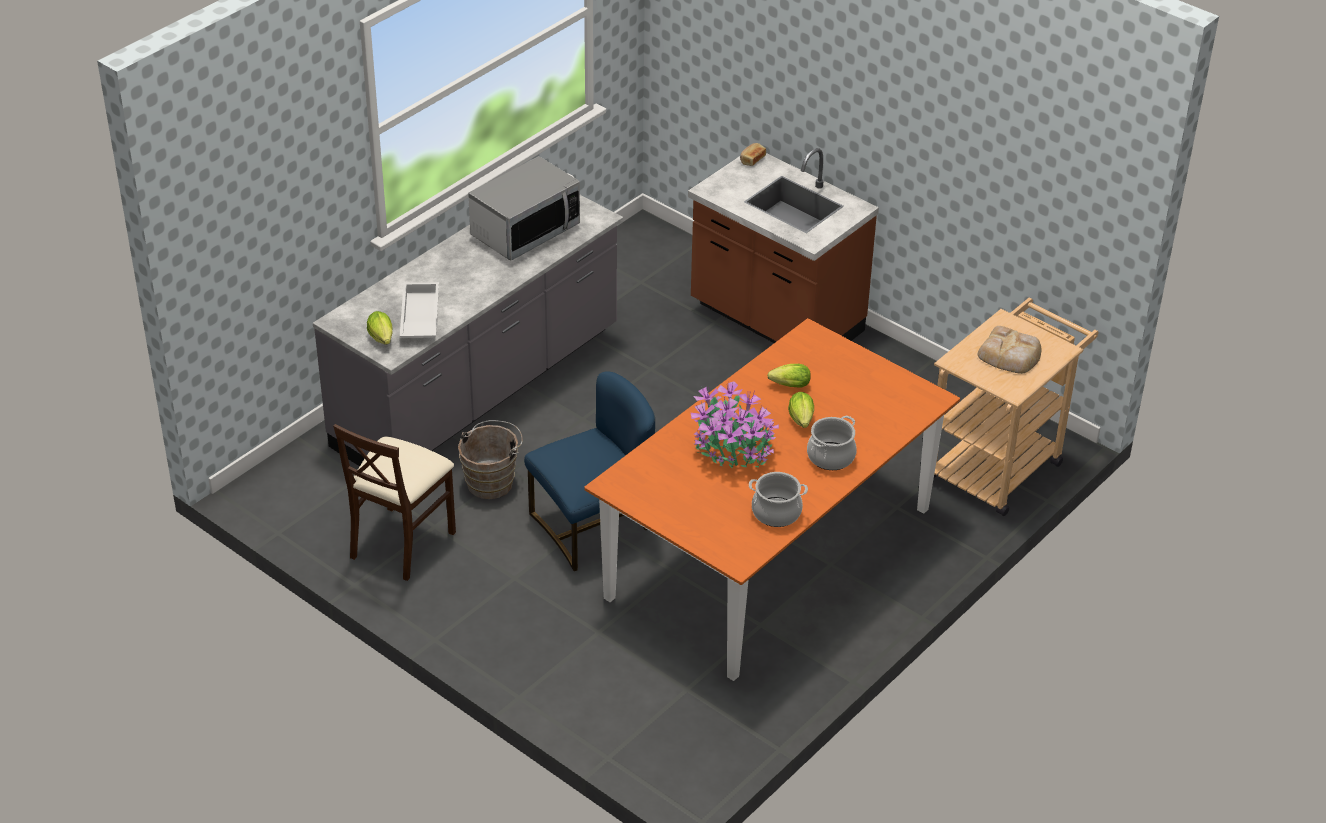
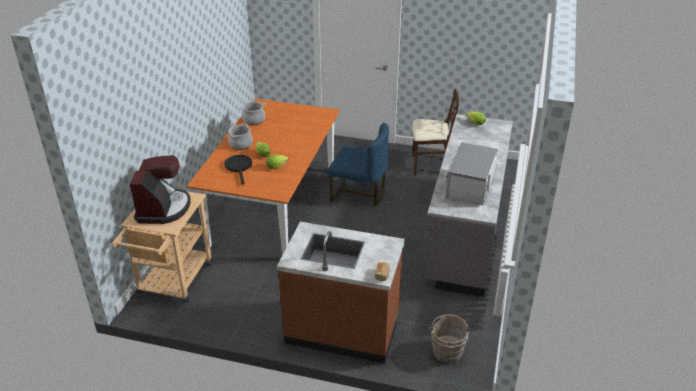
camera: 155 degrees right, 5 degrees down
beige chair [333,424,456,581] -> beige chair turned 90 degrees clockwise [412,88,459,176]
white tray [400,282,439,338] -> none
brown bucket [458,420,523,499] -> brown bucket moved to [429,314,471,363]
blue chair [524,371,655,571] -> blue chair turned 105 degrees counterclockwise [328,123,389,207]
potted plant [691,380,779,468] -> none
bread [978,326,1042,374] -> coffee machine [130,155,191,224]
none -> black frying pan [224,155,252,185]

